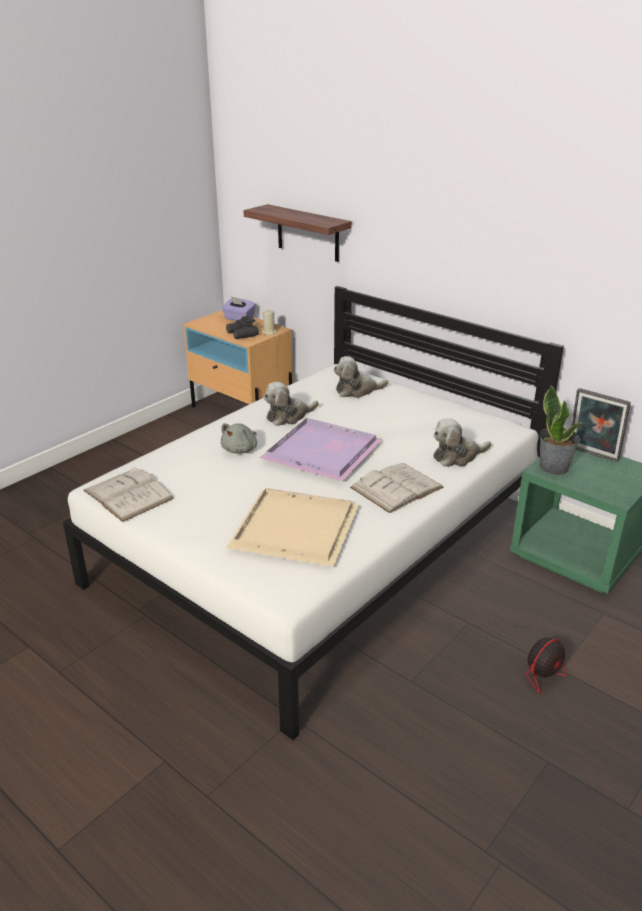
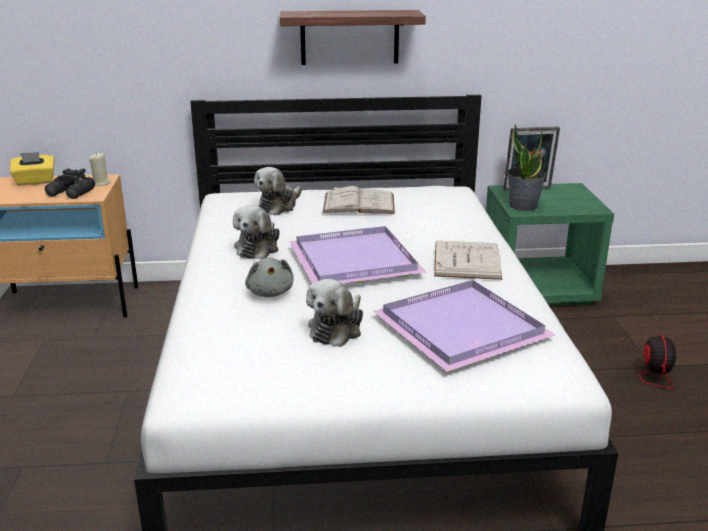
camera: 45 degrees left, 5 degrees down
white book [83,467,174,522] -> white book moved to [323,186,395,214]
purple tissue box [222,296,256,321] -> yellow tissue box [10,152,55,186]
beige tray [226,488,359,567] -> purple tray [373,280,555,372]
shelf [243,204,352,262] -> shelf moved to [280,10,426,65]
plush toy [433,418,491,467] -> plush toy moved to [306,279,363,347]

